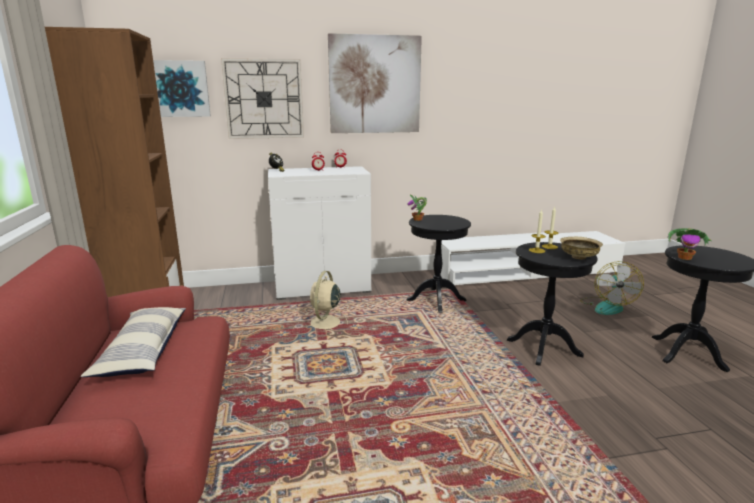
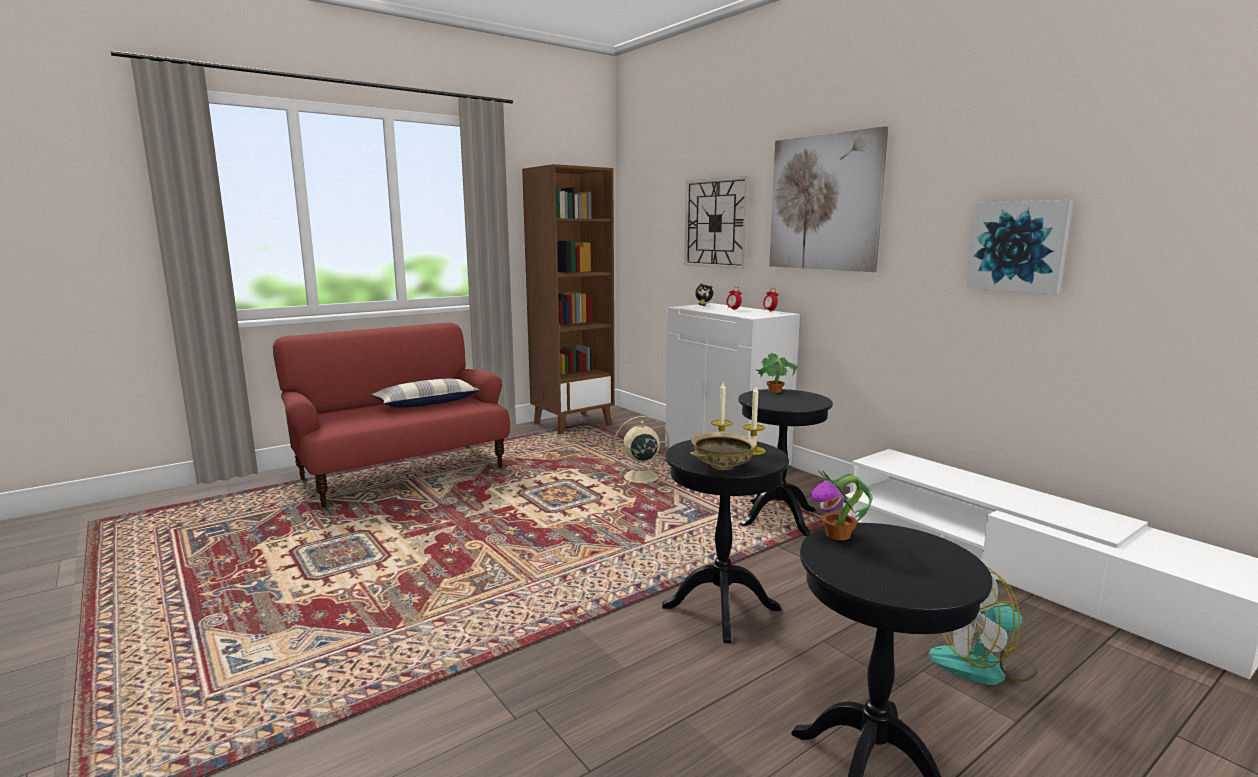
camera: 65 degrees right, 5 degrees down
picture [153,60,211,117] -> picture moved to [967,200,1074,294]

